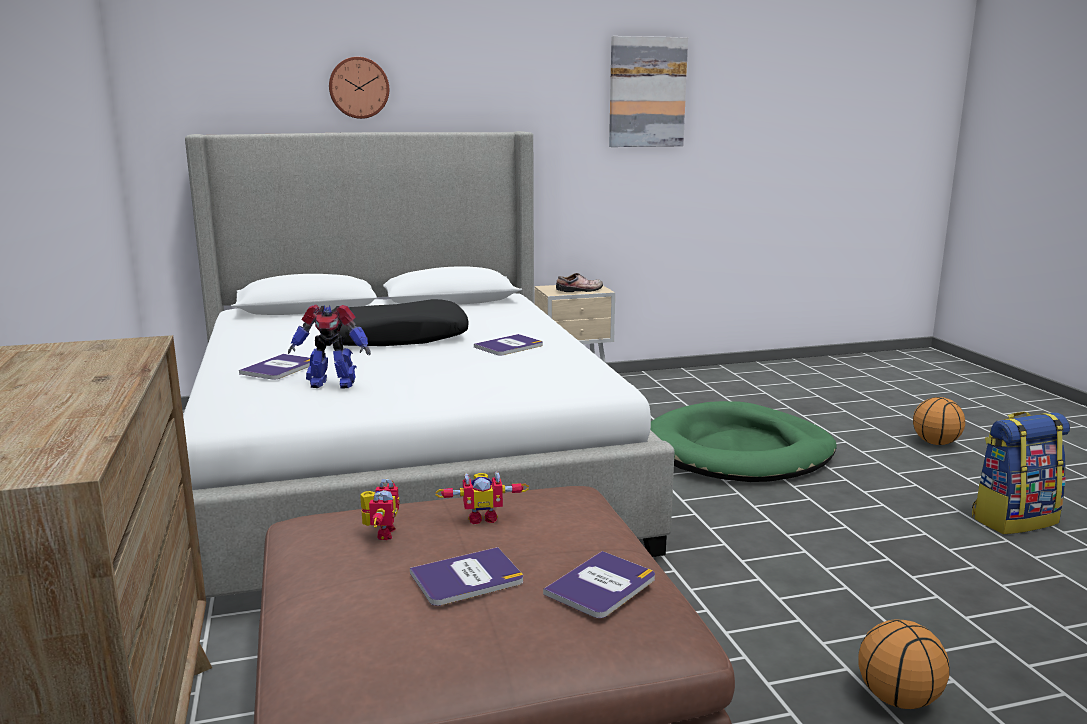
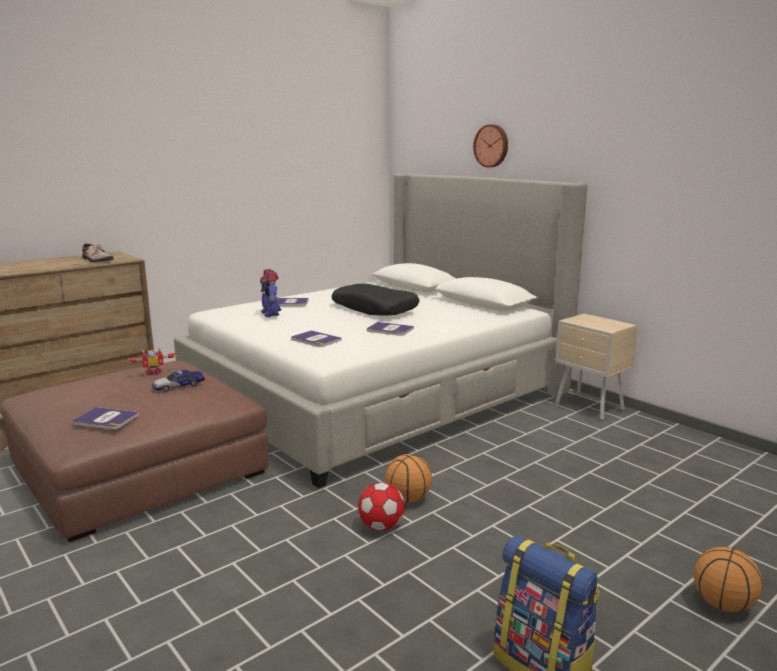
camera: 65 degrees right, 0 degrees up
book [410,547,523,606] -> book moved to [291,330,342,347]
toy robot [435,471,529,524] -> toy car [152,370,205,392]
shoe [556,273,603,292] -> shoe moved to [82,243,114,262]
picture [609,36,688,147] -> none
green dog bed [650,401,837,482] -> none
basketball [858,619,949,709] -> basketball moved to [385,454,432,502]
none -> football [358,482,405,531]

